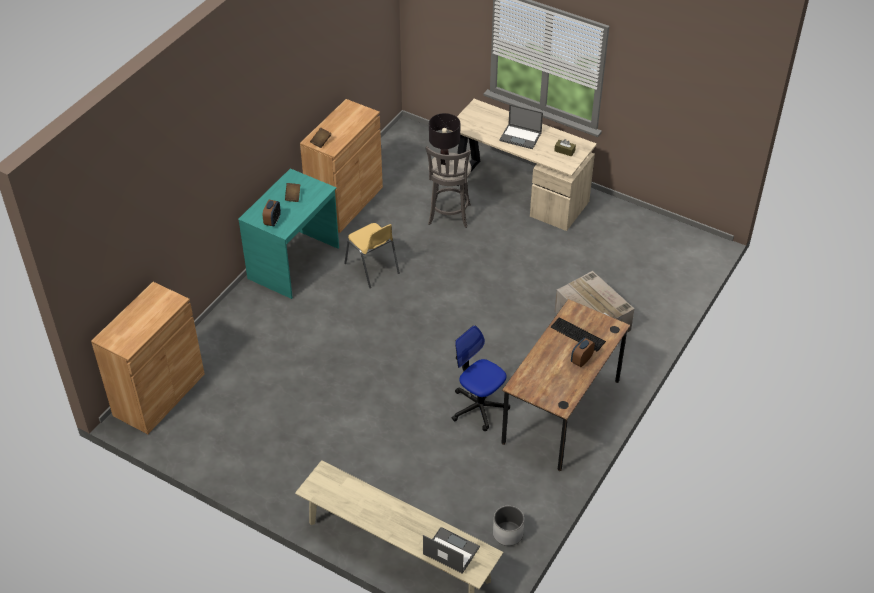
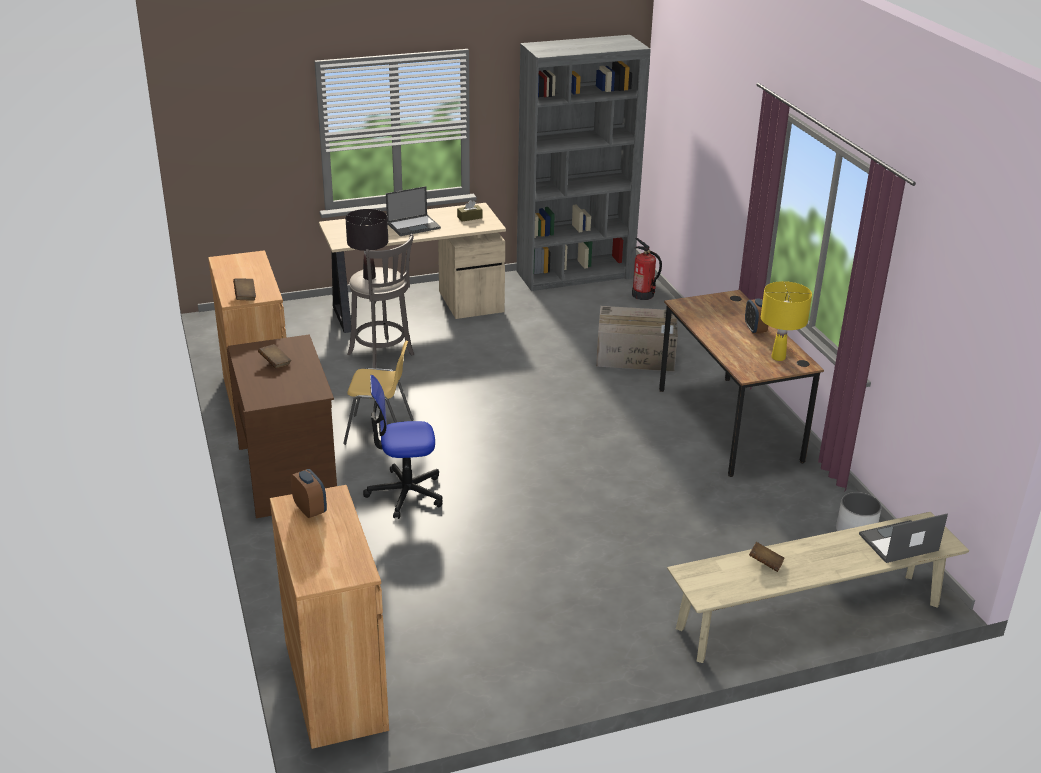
camera: 50 degrees left, 15 degrees down
turquoise desk [238,168,339,299] -> brown desk [227,335,337,518]
alarm clock [263,200,281,226] -> alarm clock moved to [291,469,327,518]
office chair [452,325,510,431] -> office chair moved to [363,375,442,519]
keyboard [550,318,606,352] -> none
none -> grey bookcase [516,35,651,291]
none -> fire extinguisher [632,238,662,300]
none -> brown book [749,542,785,572]
none -> yellow table lamp [761,281,812,361]

